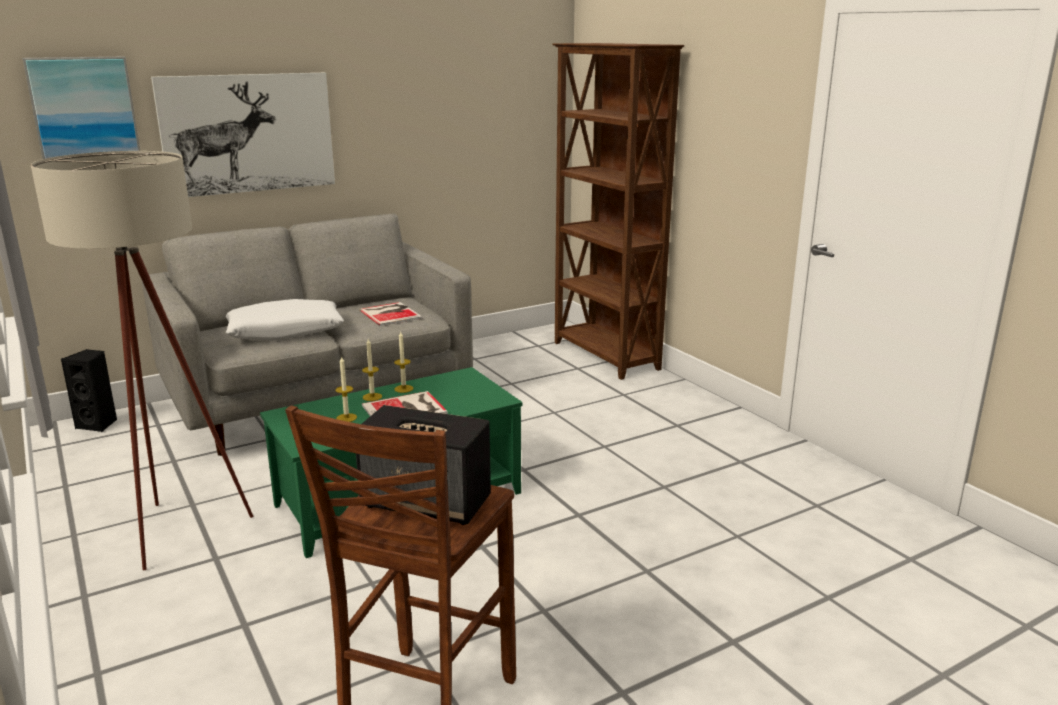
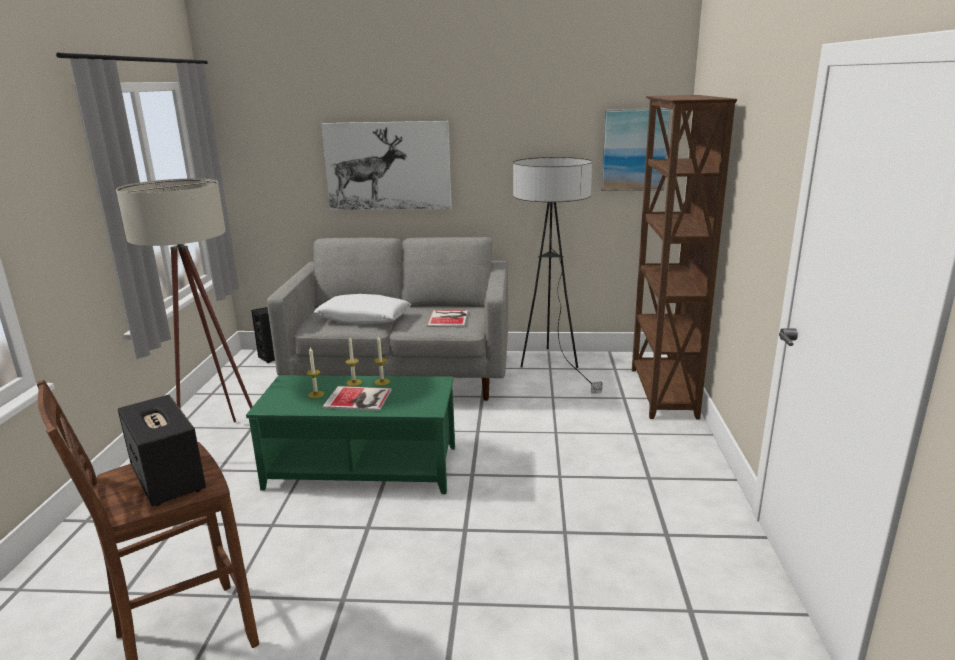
camera: 35 degrees right, 0 degrees up
picture [23,57,140,159] -> picture moved to [601,108,671,191]
none -> floor lamp [513,157,602,394]

